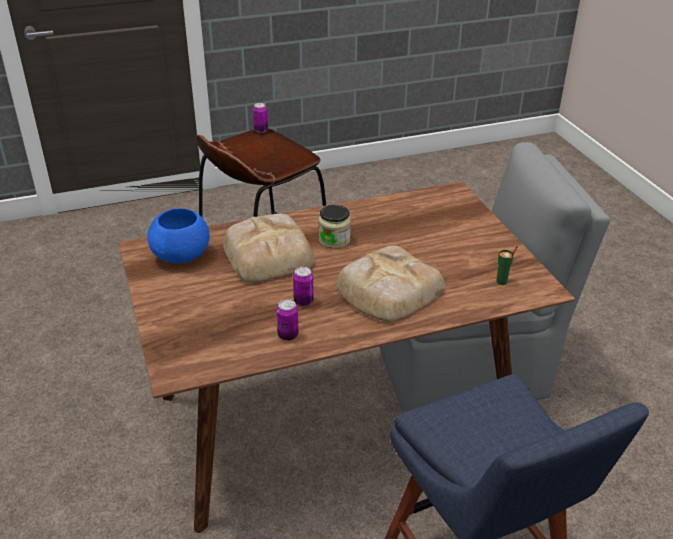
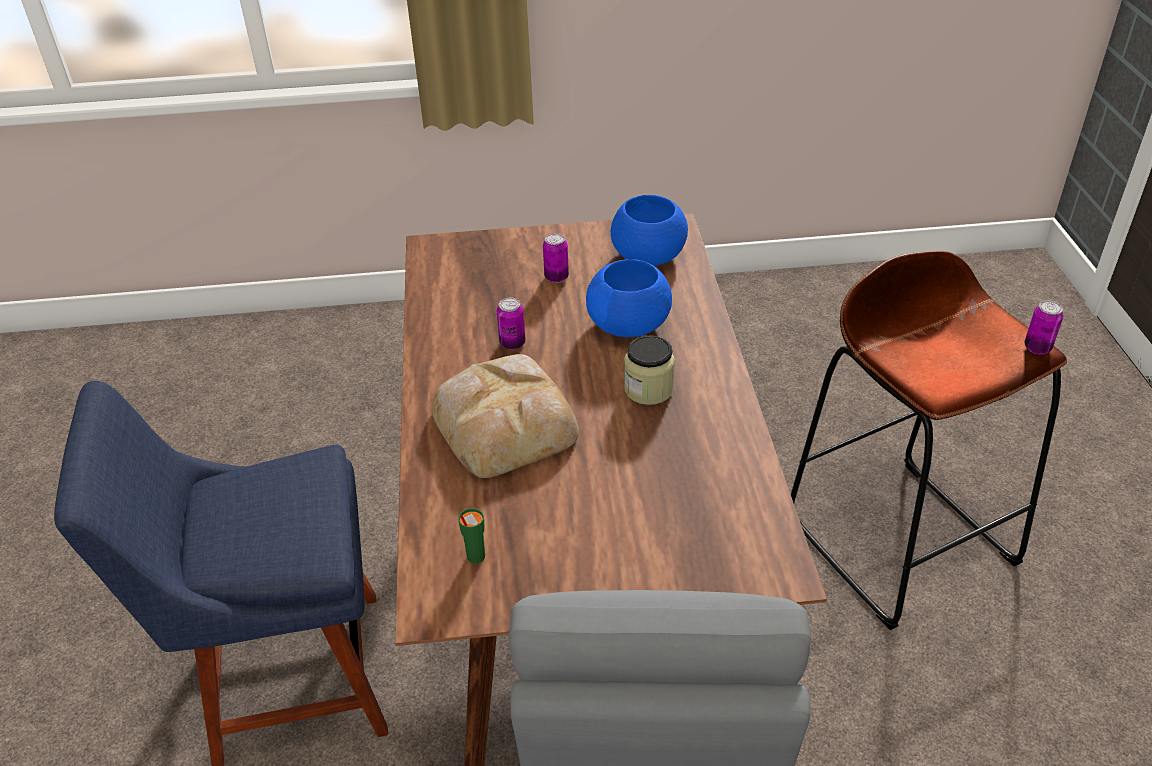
camera: 105 degrees right, 5 degrees up
bread [223,214,314,283] -> blue bowl [586,259,672,337]
can [276,299,299,341] -> can moved to [543,233,569,283]

